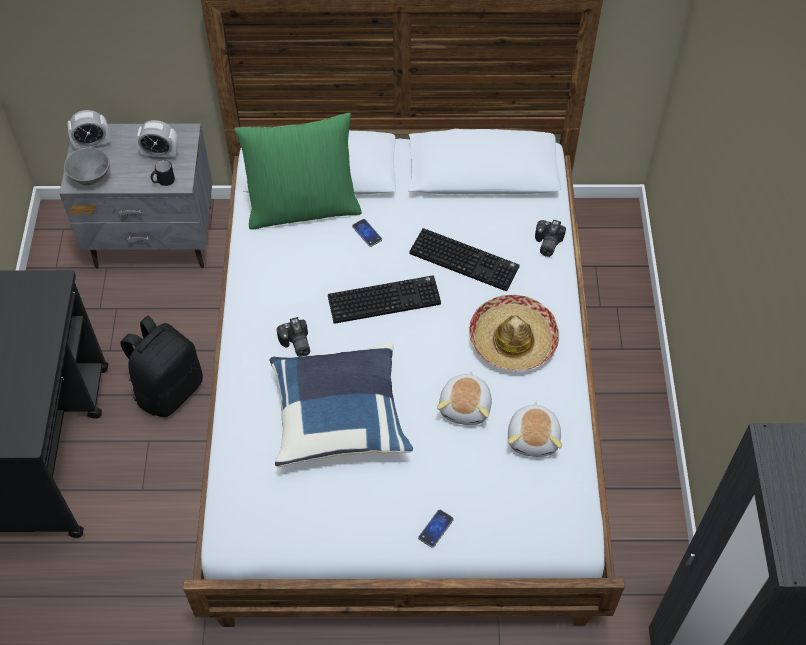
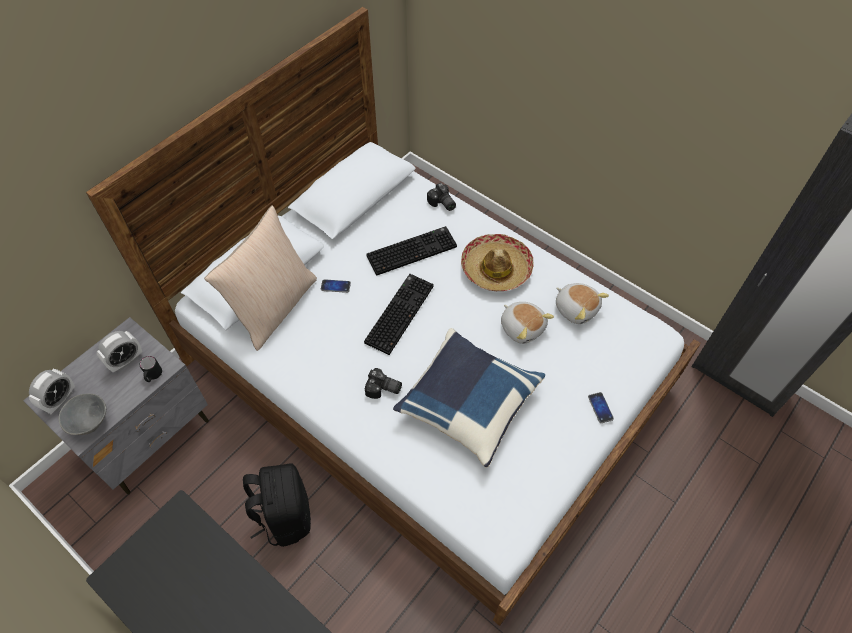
camera: 50 degrees left, 0 degrees up
green pillow [234,113,362,230] -> beige pillow [204,205,317,351]

